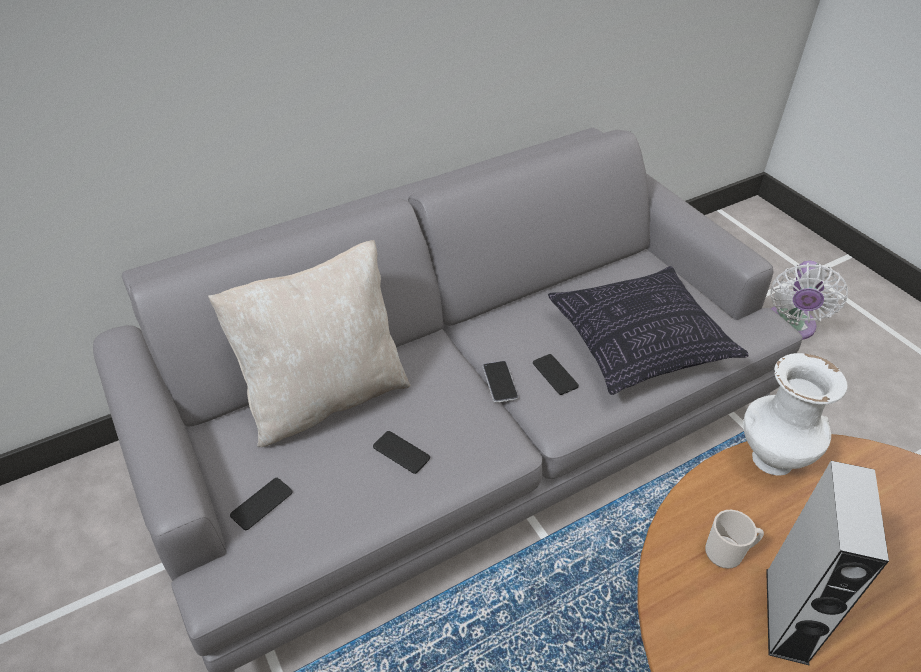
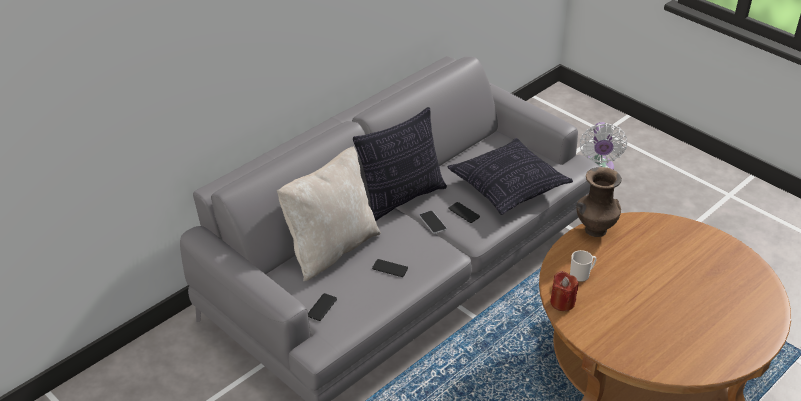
camera: 15 degrees left, 5 degrees down
white vase [744,353,848,475] -> brown vase [576,167,622,237]
grey speaker [766,461,889,666] -> none
none -> pillow [353,107,447,221]
none -> red candle [550,271,579,311]

